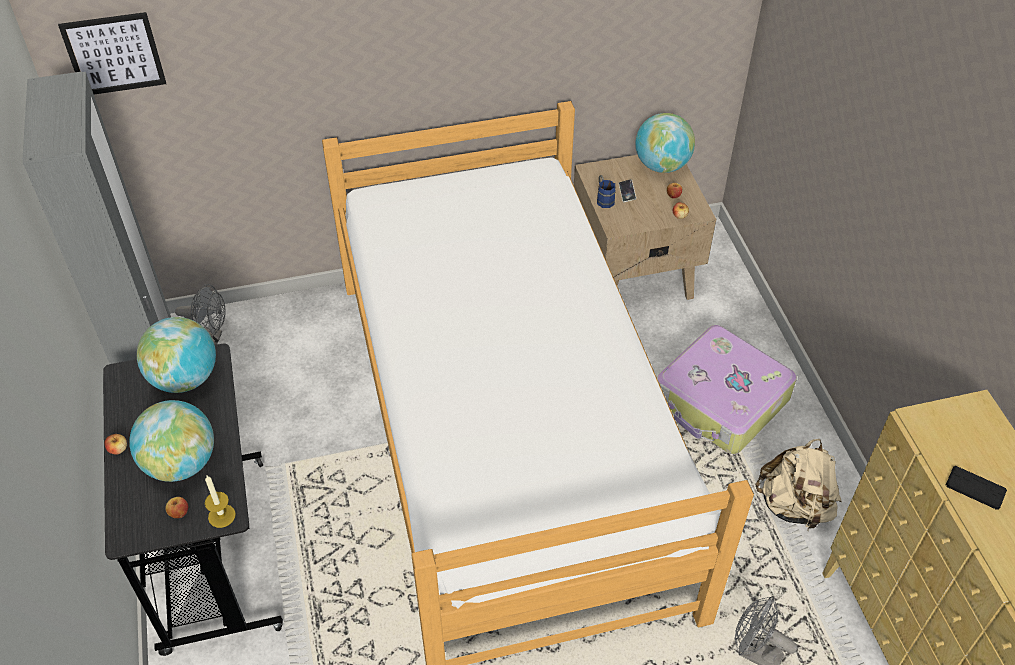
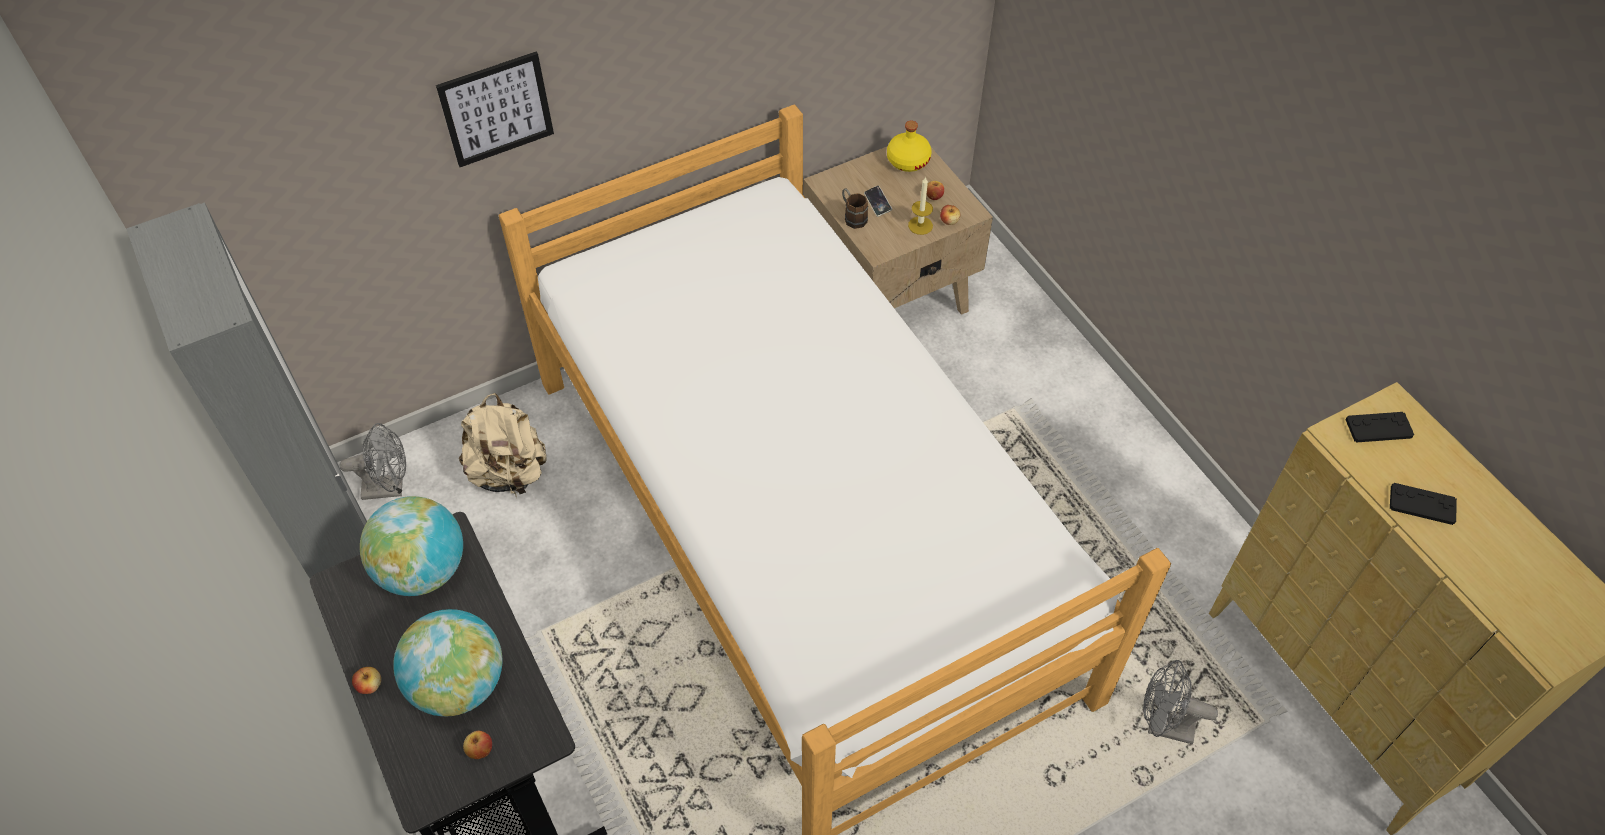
camera: 15 degrees left, 5 degrees up
picture [58,12,166,95] -> picture moved to [436,52,554,167]
candle [205,476,236,528] -> candle moved to [908,177,933,235]
blue mug [597,175,616,208] -> brown mug [842,188,868,229]
globe [635,113,695,173] -> yellow bottle [887,121,932,172]
suitcase [657,325,797,454] -> none
beige backpack [755,439,842,532] -> beige backpack moved to [459,393,547,498]
none -> black game controller [1346,412,1414,443]

